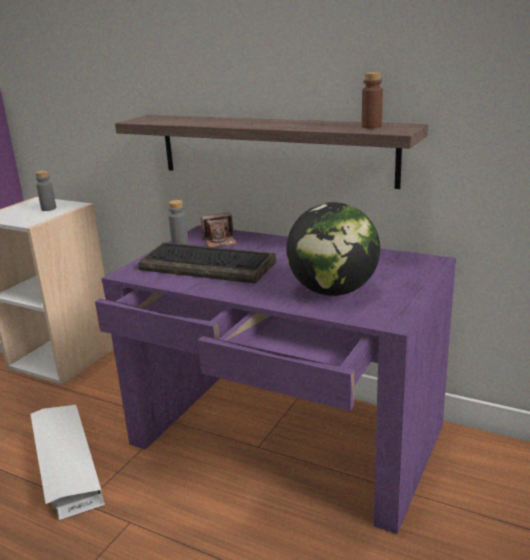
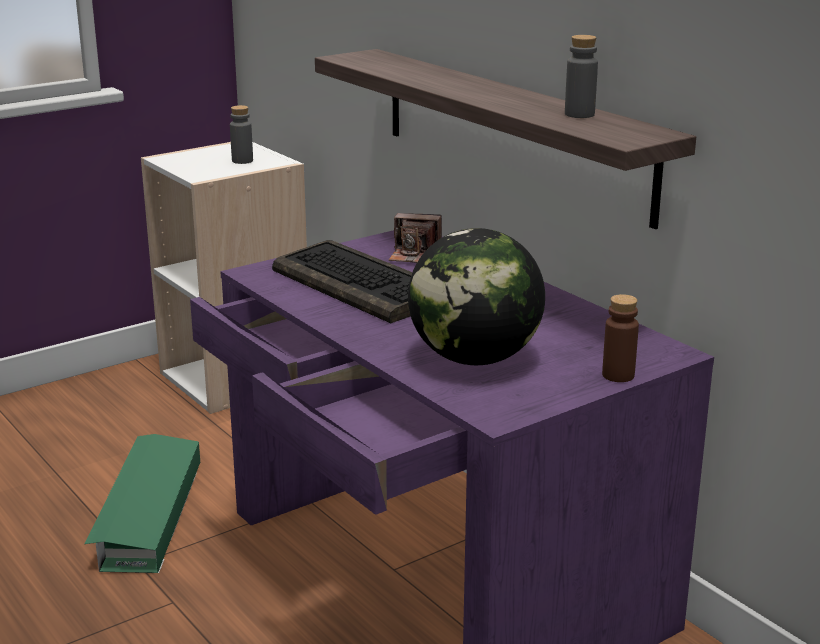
camera: 25 degrees right, 0 degrees up
white storage box [30,405,105,520] -> green storage box [85,434,200,573]
grey bottle [168,200,188,244] -> grey bottle moved to [565,35,598,118]
brown bottle [362,72,383,128] -> brown bottle moved to [602,294,639,382]

